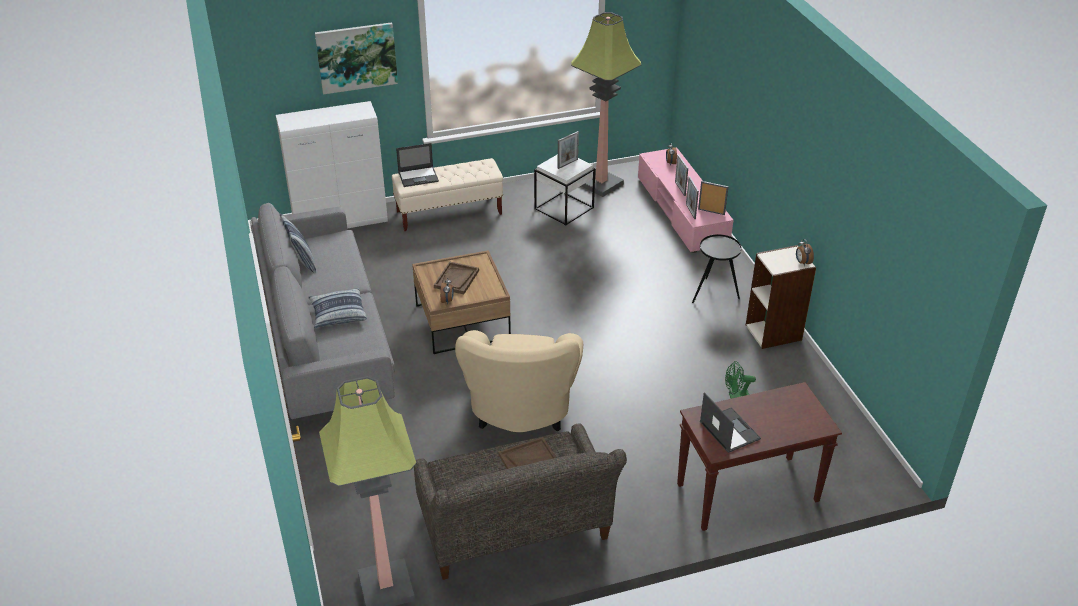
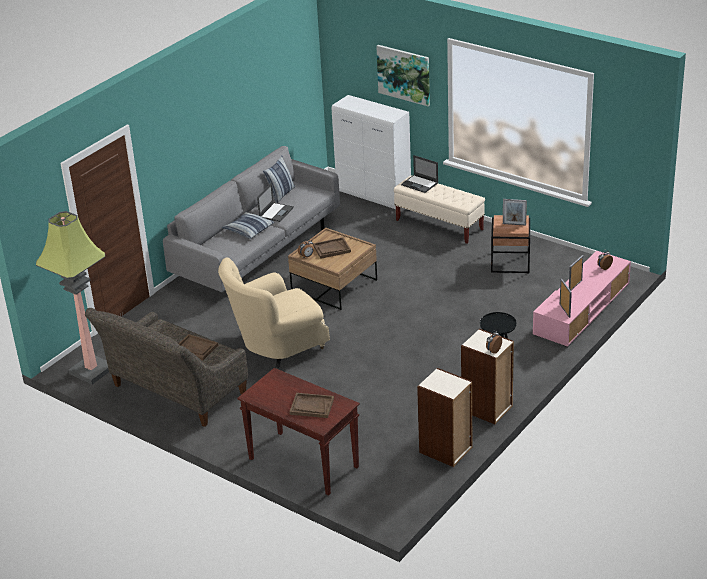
camera: 55 degrees right, 5 degrees down
white side table [534,154,595,226] -> brown side table [491,215,530,273]
floor lamp [571,12,641,197] -> none
picture frame [686,176,699,219] -> none
laptop [700,392,761,453] -> laptop moved to [257,183,294,222]
green fan [725,361,756,399] -> none
none -> brown tray [289,393,334,418]
none -> bookcase [417,368,472,467]

